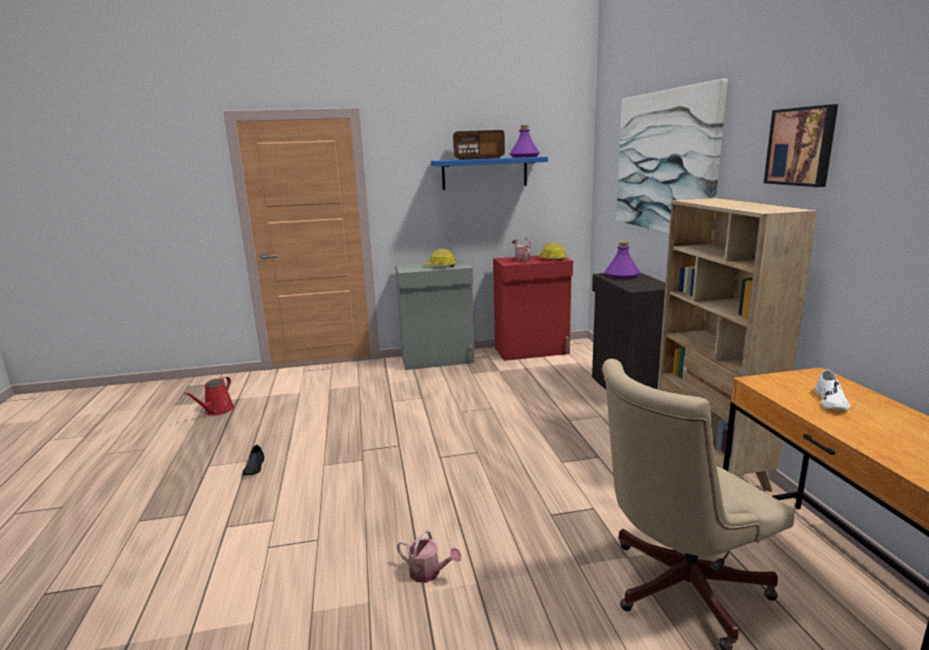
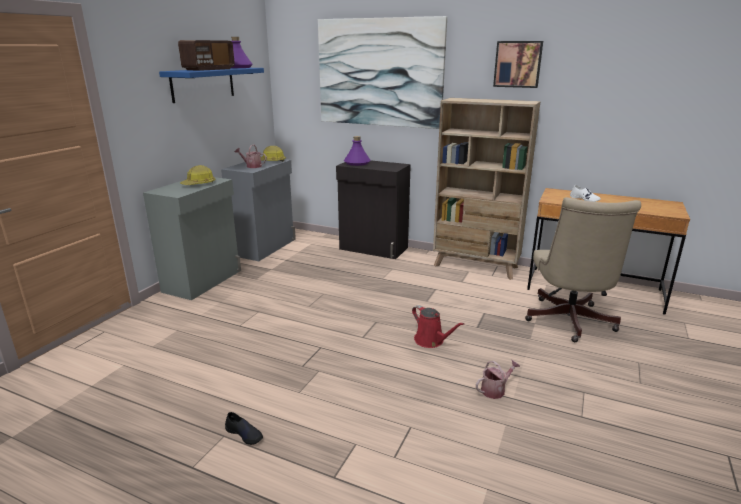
camera: 55 degrees left, 5 degrees up
red watering can [184,377,235,416] -> red watering can moved to [412,305,464,348]
red cabinet [493,256,573,361] -> grey cabinet [221,159,296,261]

